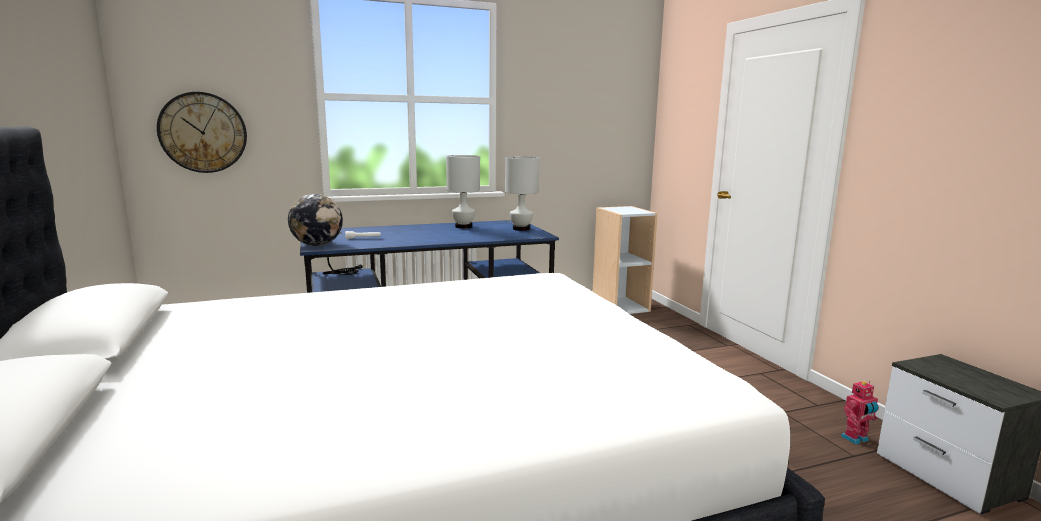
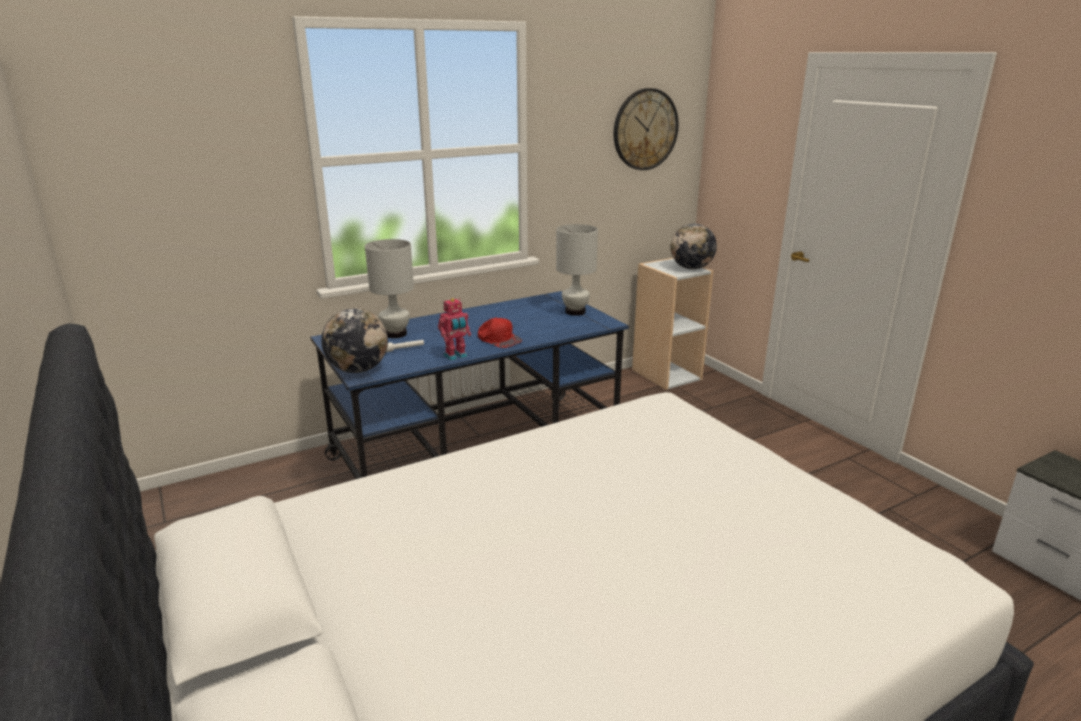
camera: 10 degrees left, 10 degrees up
wall clock [157,92,247,173] -> wall clock moved to [614,88,679,170]
white table lamp [446,155,480,229] -> white table lamp moved to [365,239,414,338]
toy robot [841,381,878,445] -> toy robot moved to [438,298,471,361]
none -> red cap [478,318,522,348]
none -> globe [671,224,717,270]

